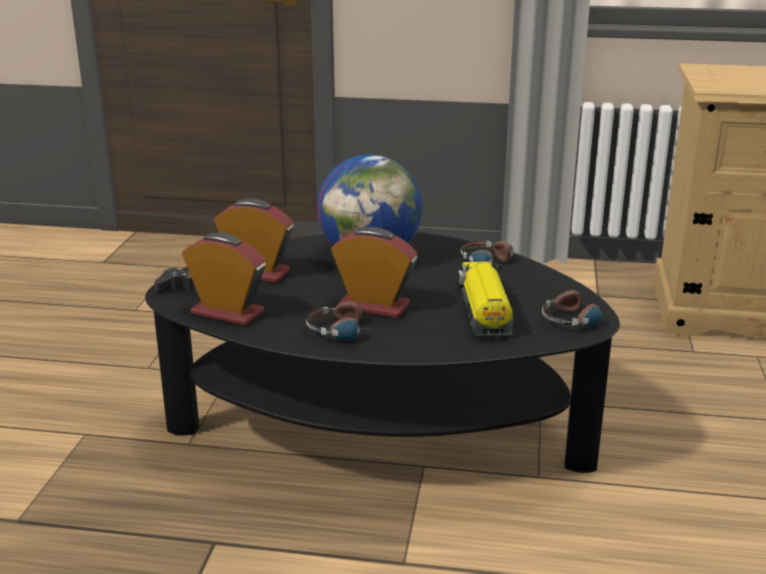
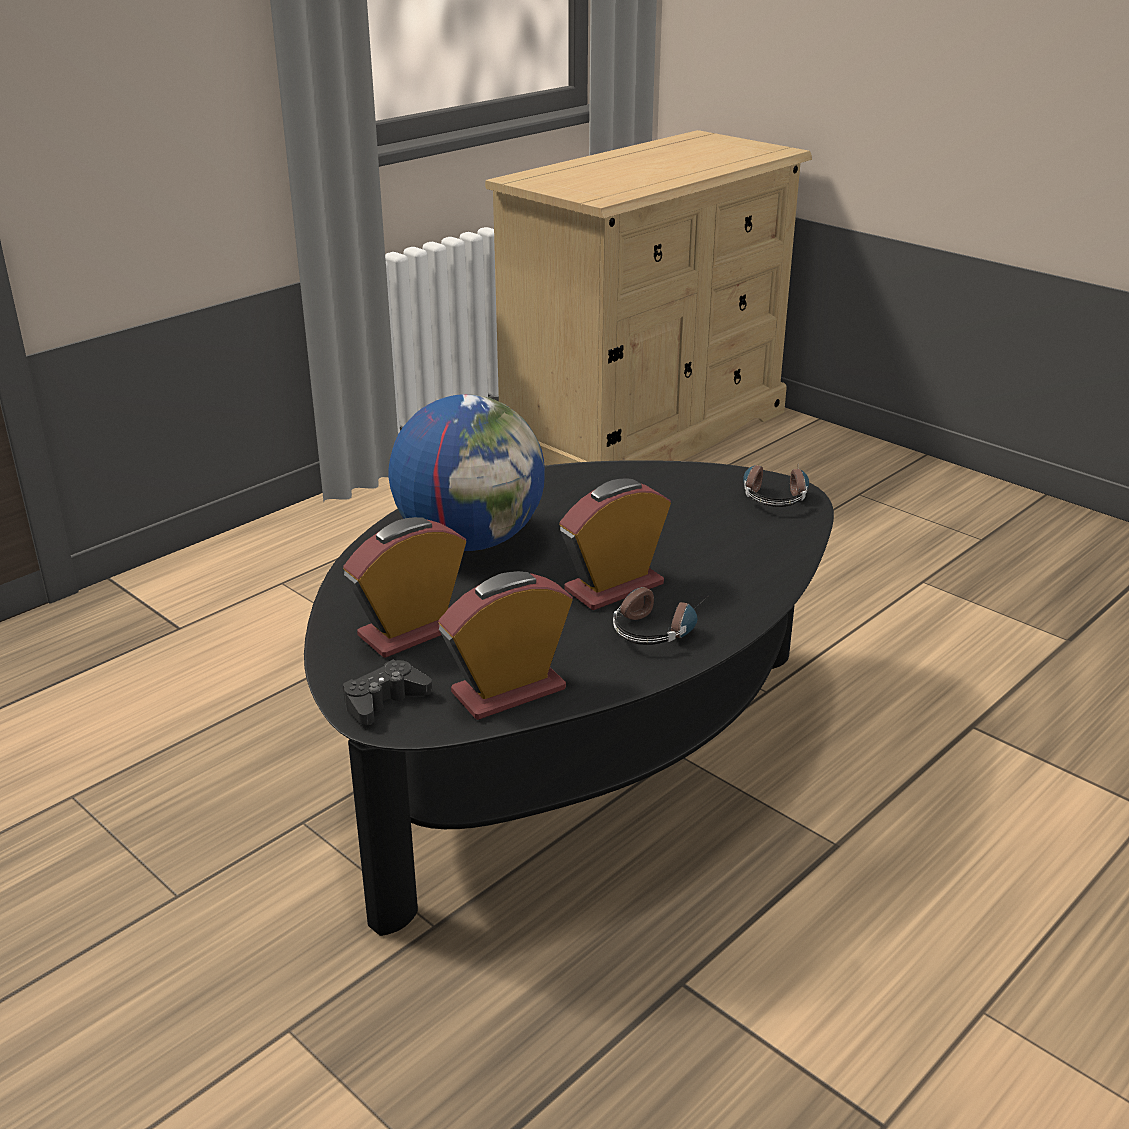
camera: 55 degrees left, 5 degrees up
toy truck [458,262,513,338] -> none
headphones [461,241,513,267] -> none

